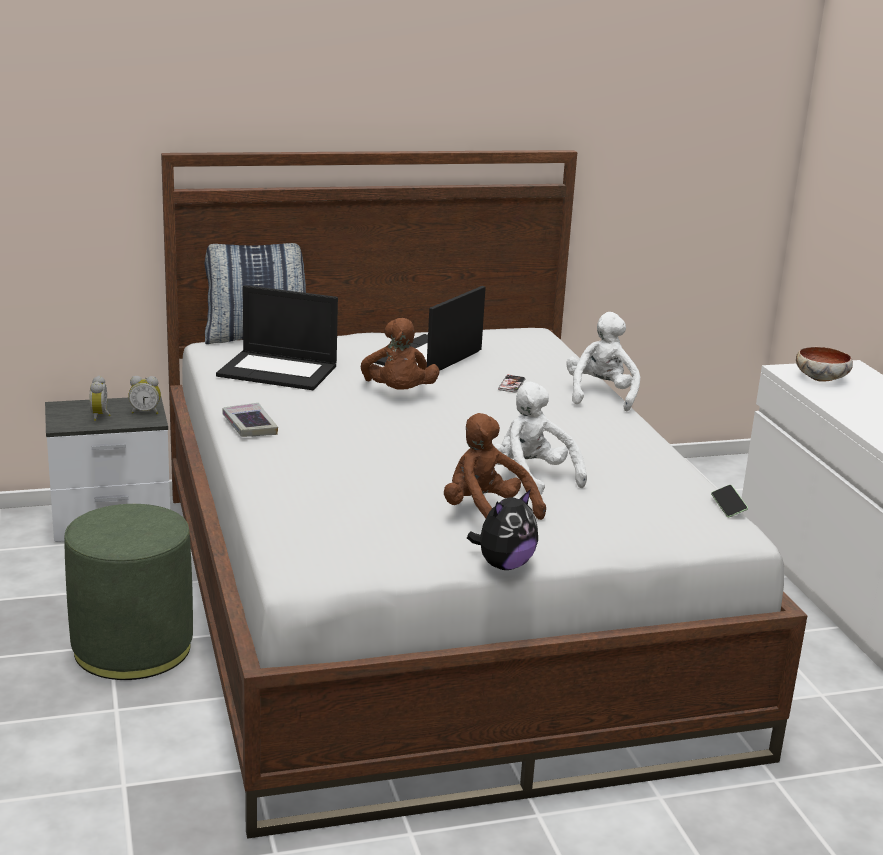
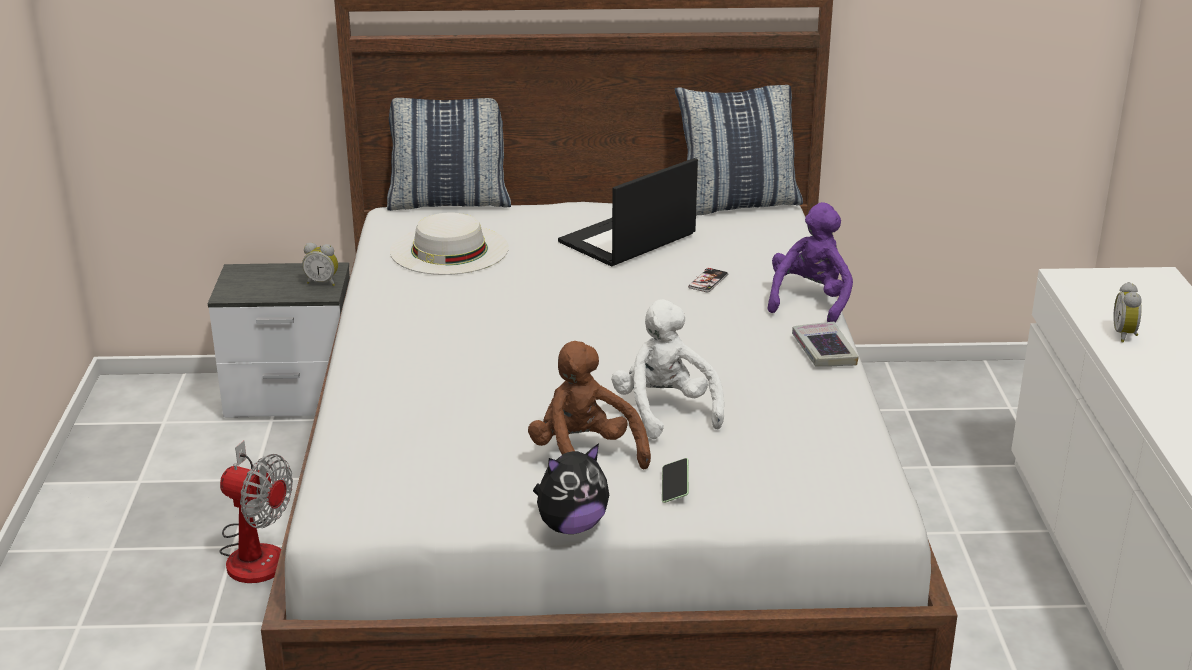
camera: 15 degrees right, 5 degrees up
green ottoman [64,504,193,680] -> fan [219,441,293,583]
alarm clock [90,376,111,421] -> alarm clock moved to [1113,282,1142,343]
laptop [216,285,338,390] -> white hat [390,212,509,275]
book [222,403,278,437] -> book moved to [792,322,859,367]
brown plush toy [361,318,439,390] -> none
white plush toy [566,312,640,411] -> purple plush toy [768,202,853,323]
phone [711,485,748,517] -> phone moved to [662,458,689,503]
bowl [796,347,853,382] -> none
none -> pillow [675,85,803,216]

